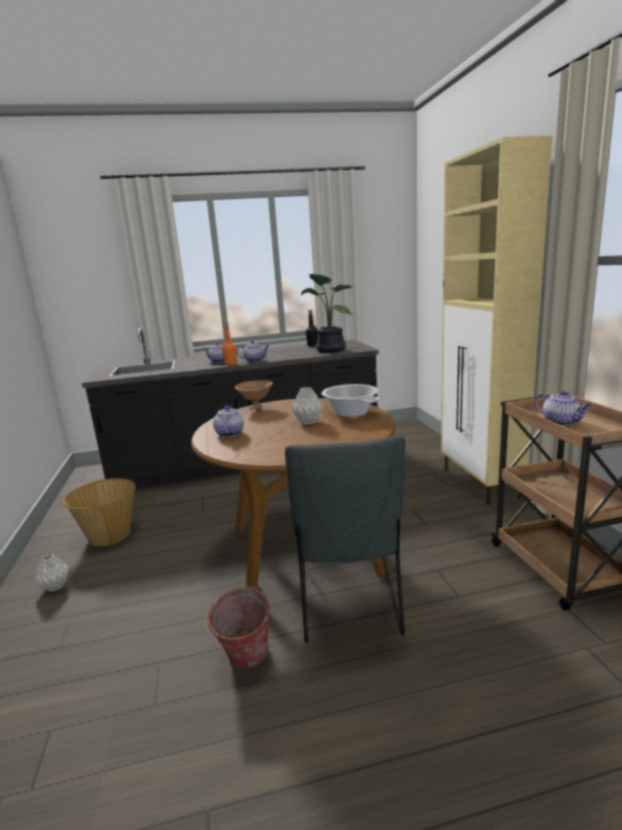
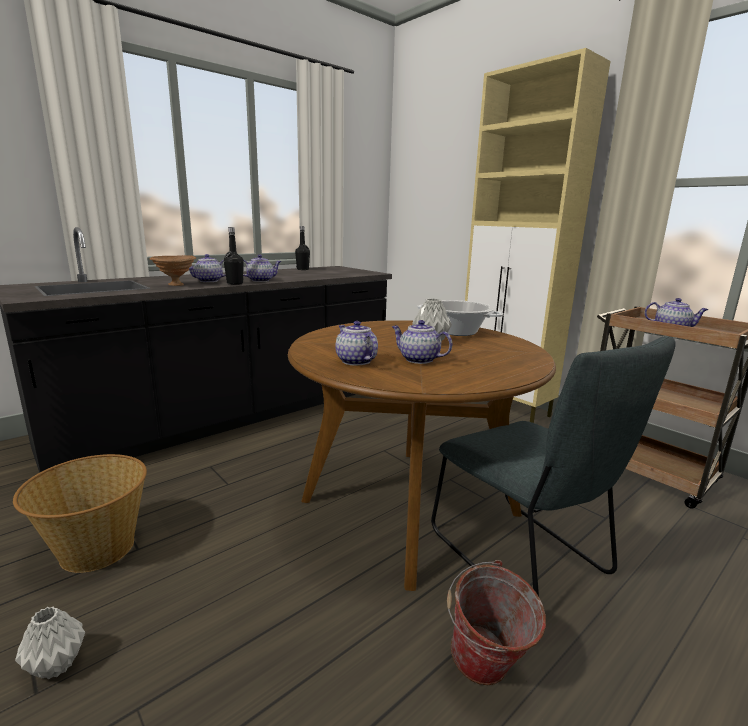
camera: 30 degrees left, 0 degrees up
orange bottle [222,323,237,366] -> black bottle [224,227,244,285]
brown bowl [235,380,273,410] -> brown bowl moved to [150,255,196,286]
potted plant [301,274,352,353] -> none
none -> teapot [391,320,452,364]

